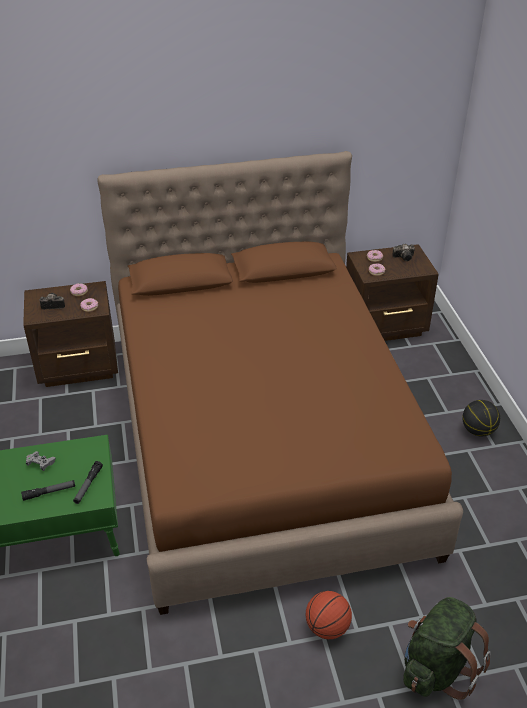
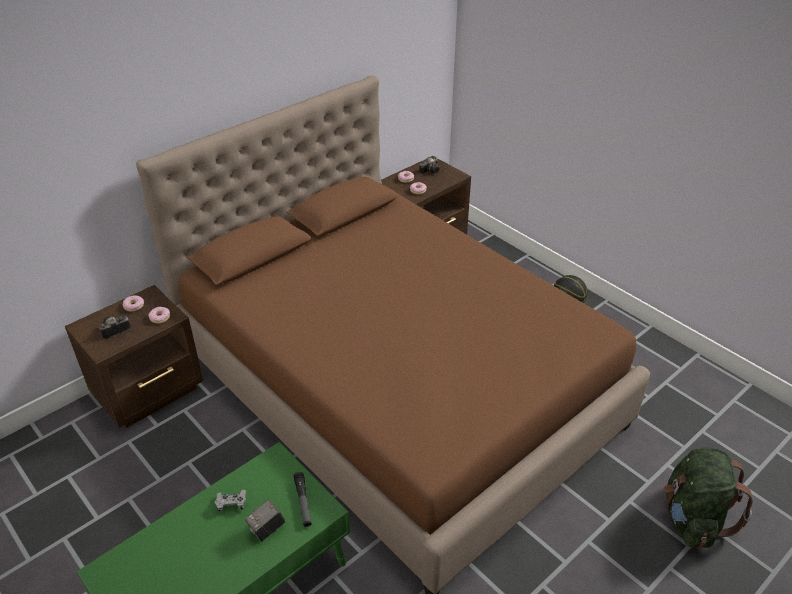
camera: 30 degrees left, 0 degrees up
flashlight [21,480,75,501] -> camera [245,499,285,542]
basketball [306,591,352,639] -> none

